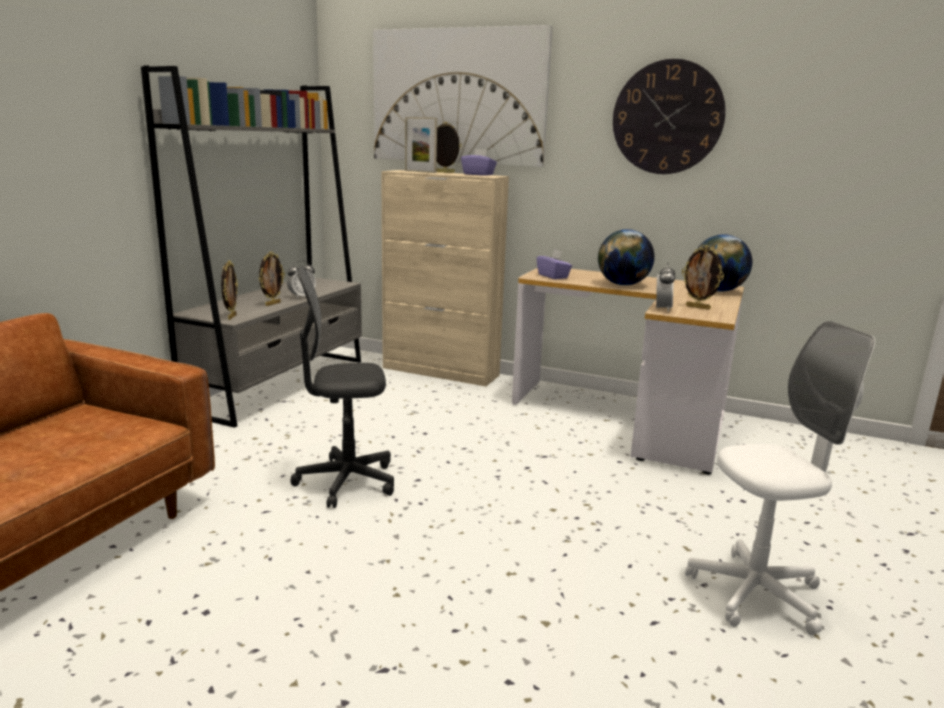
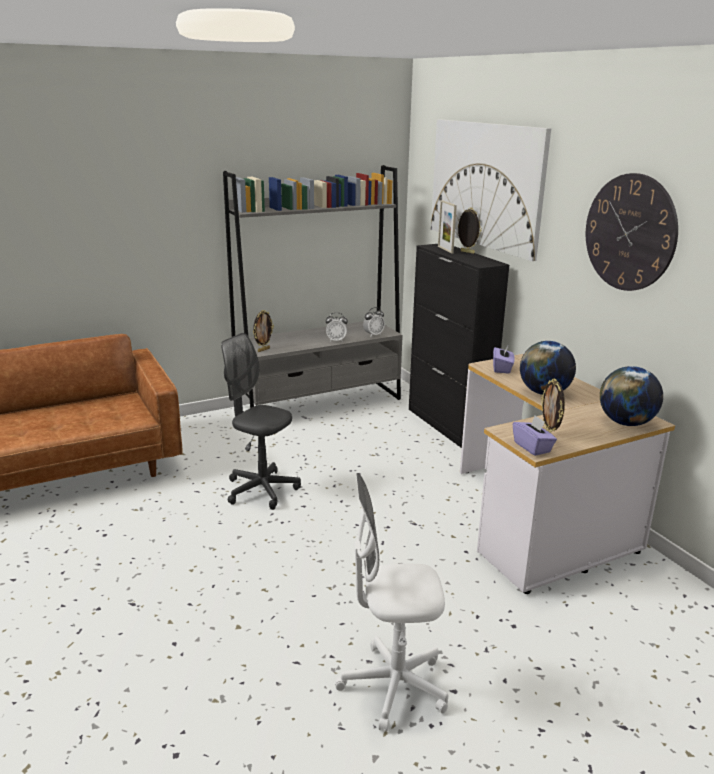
camera: 40 degrees right, 5 degrees up
picture frame [259,252,285,306] -> none
beige cabinet [381,170,509,386] -> black cabinet [409,244,509,448]
purple tissue box [461,149,497,176] -> purple tissue box moved to [513,415,557,456]
alarm clock [656,263,675,312] -> alarm clock moved to [363,307,385,336]
white office chair [685,321,875,636] -> white office chair turned 150 degrees clockwise [335,473,448,732]

